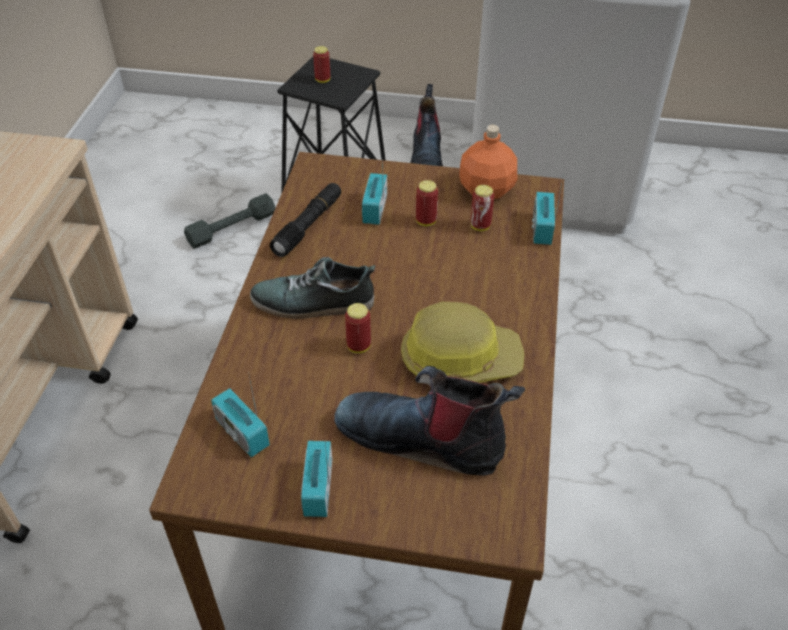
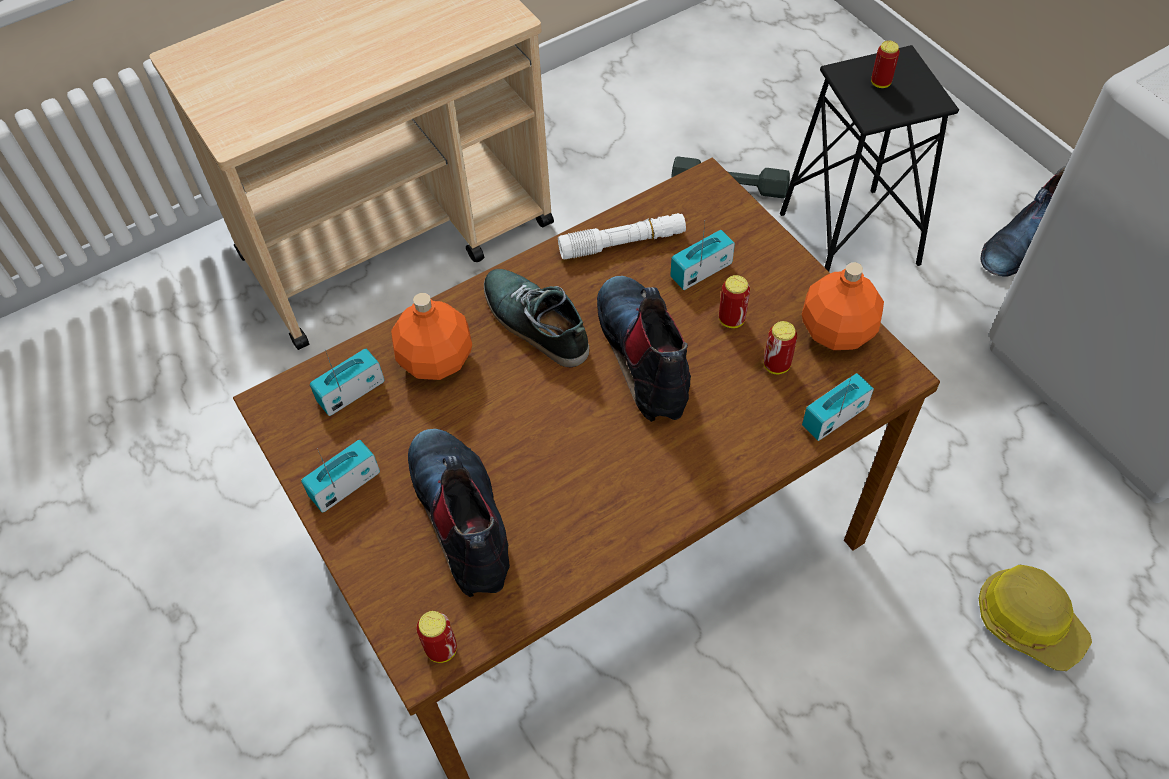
camera: 50 degrees right, 10 degrees up
radio [211,372,270,457] -> radio turned 45 degrees clockwise [310,349,384,416]
black flashlight [270,183,341,257] -> white flashlight [558,213,686,259]
can [345,303,371,353] -> can moved to [417,611,457,663]
hard hat [401,302,524,383] -> hard hat moved to [979,565,1092,671]
none -> orange bottle [391,293,472,380]
none -> boot [597,276,691,422]

